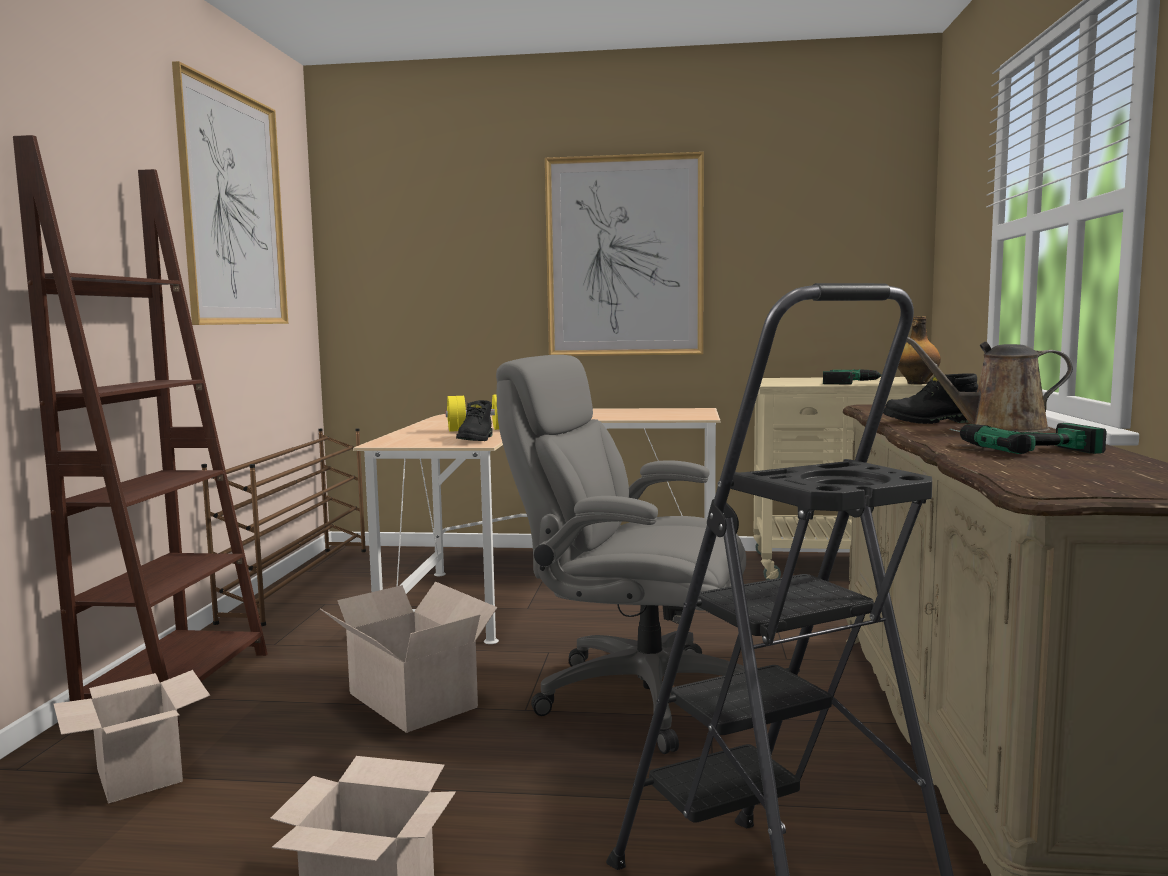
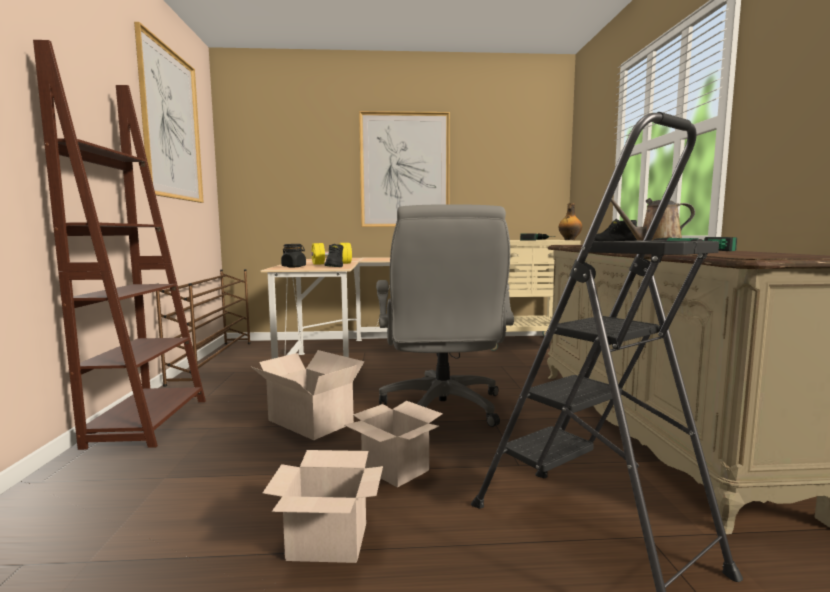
camera: 10 degrees left, 0 degrees up
cardboard box [53,670,210,804] -> cardboard box moved to [345,401,443,488]
grey office chair [496,355,746,754] -> grey office chair turned 105 degrees counterclockwise [376,205,514,427]
none -> black jar [281,244,306,267]

